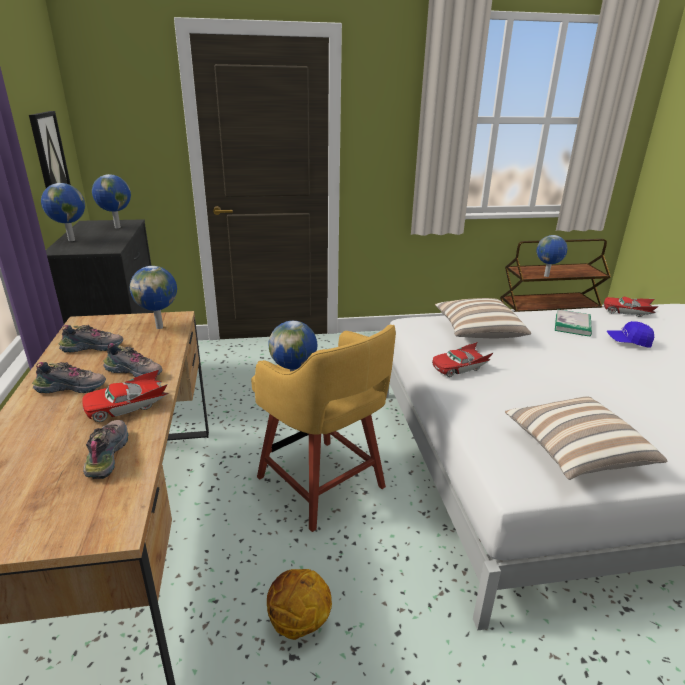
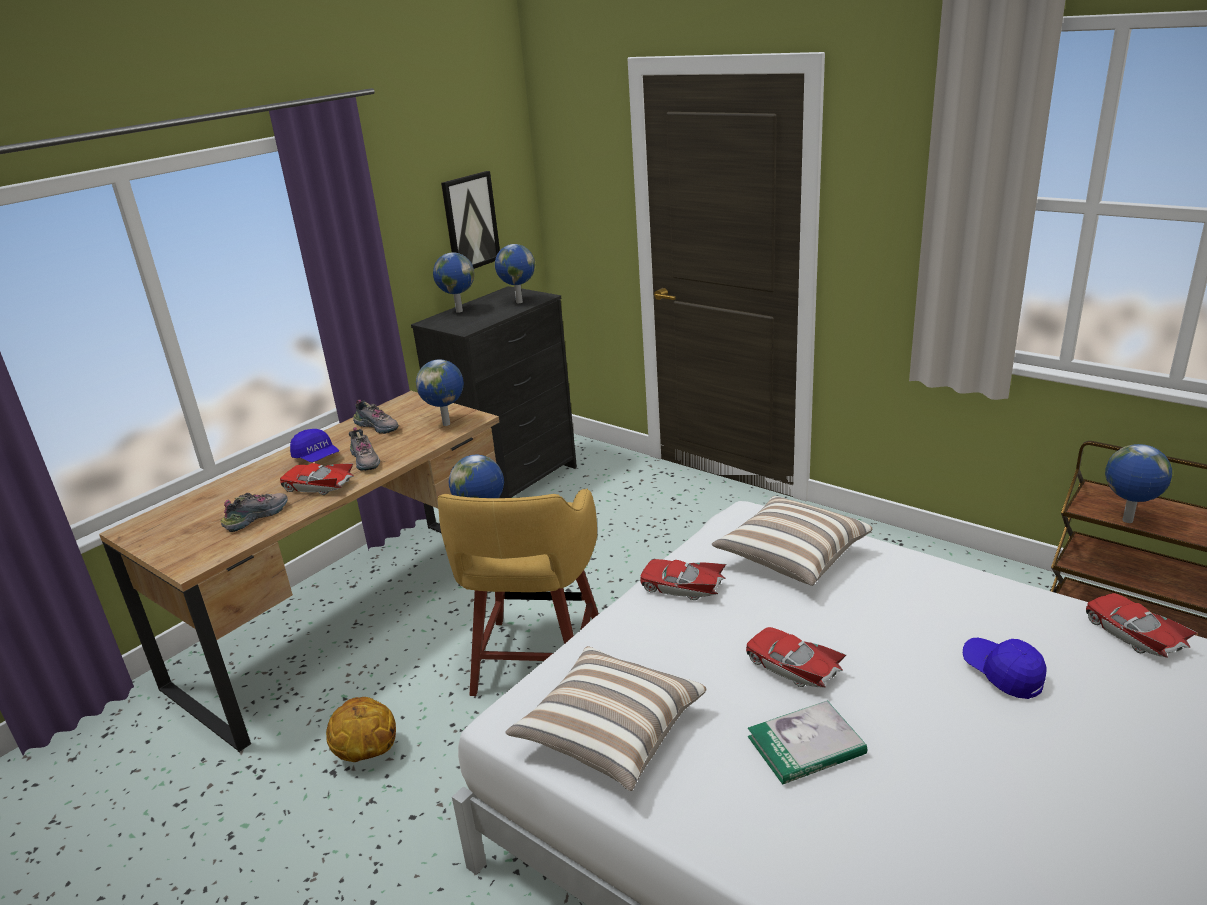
camera: 50 degrees right, 0 degrees up
shoe [32,362,106,393] -> blue cap [290,429,339,462]
book [555,309,592,337] -> book moved to [748,700,867,785]
none -> red toy car [746,627,846,688]

